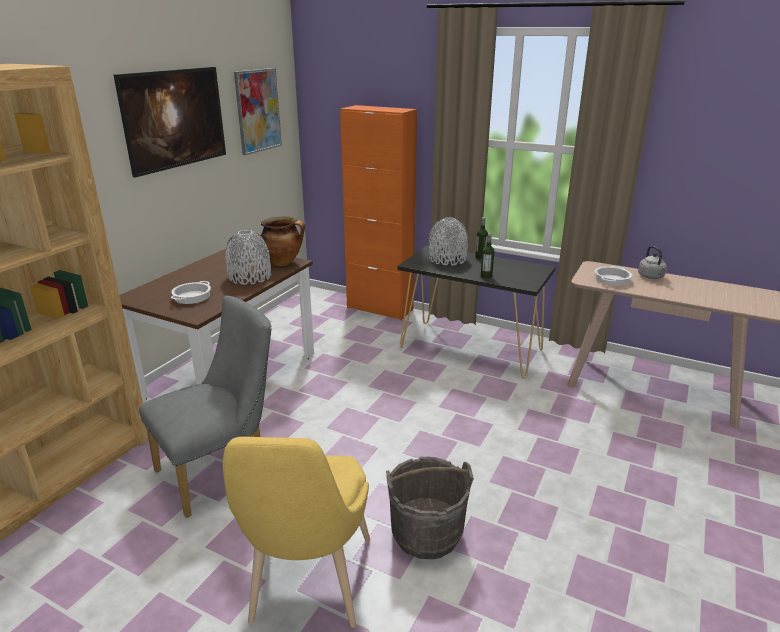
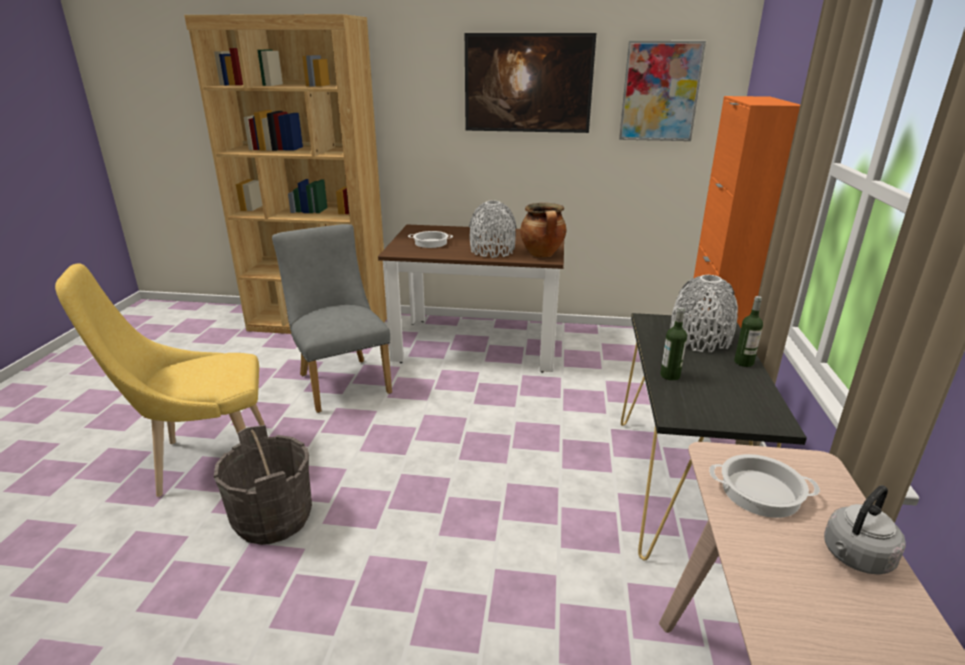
camera: 70 degrees right, 0 degrees up
grey chair [139,296,271,518] -> grey chair turned 150 degrees counterclockwise [272,224,392,413]

